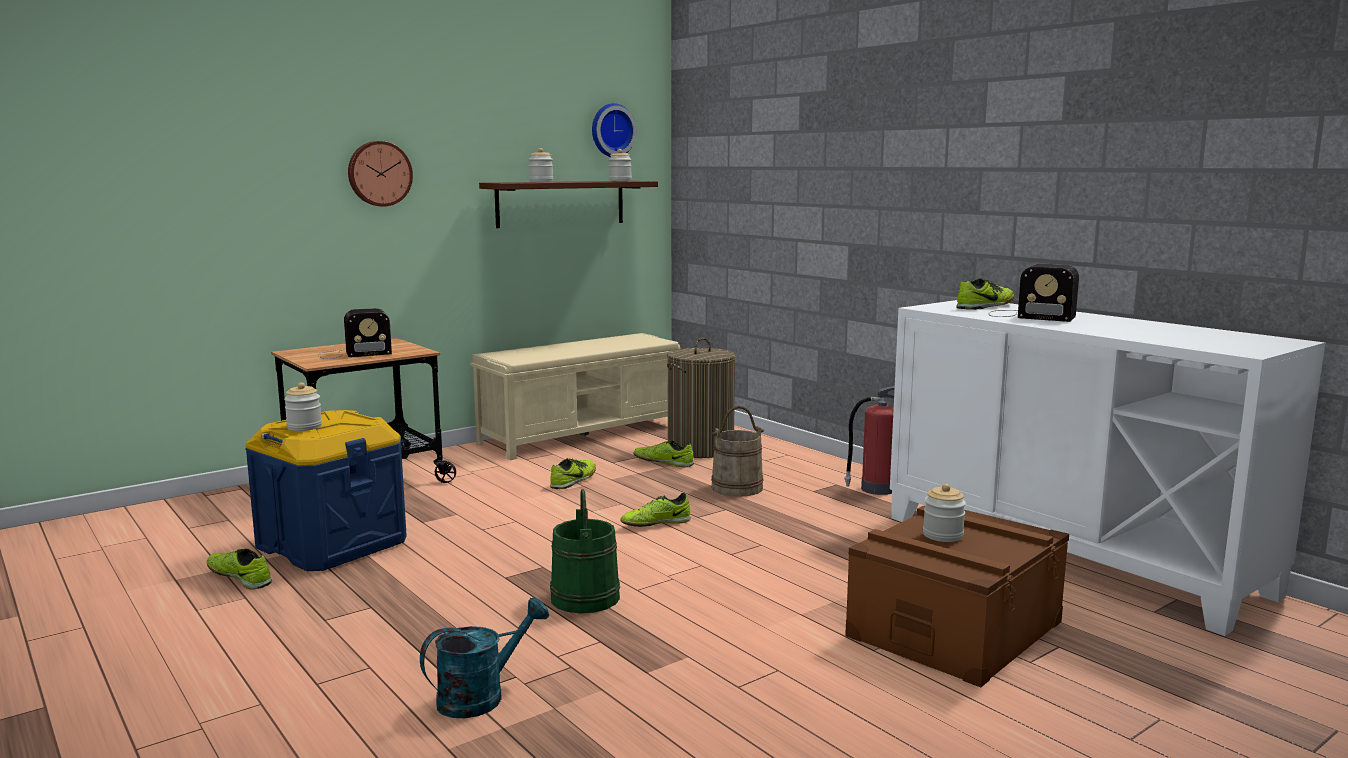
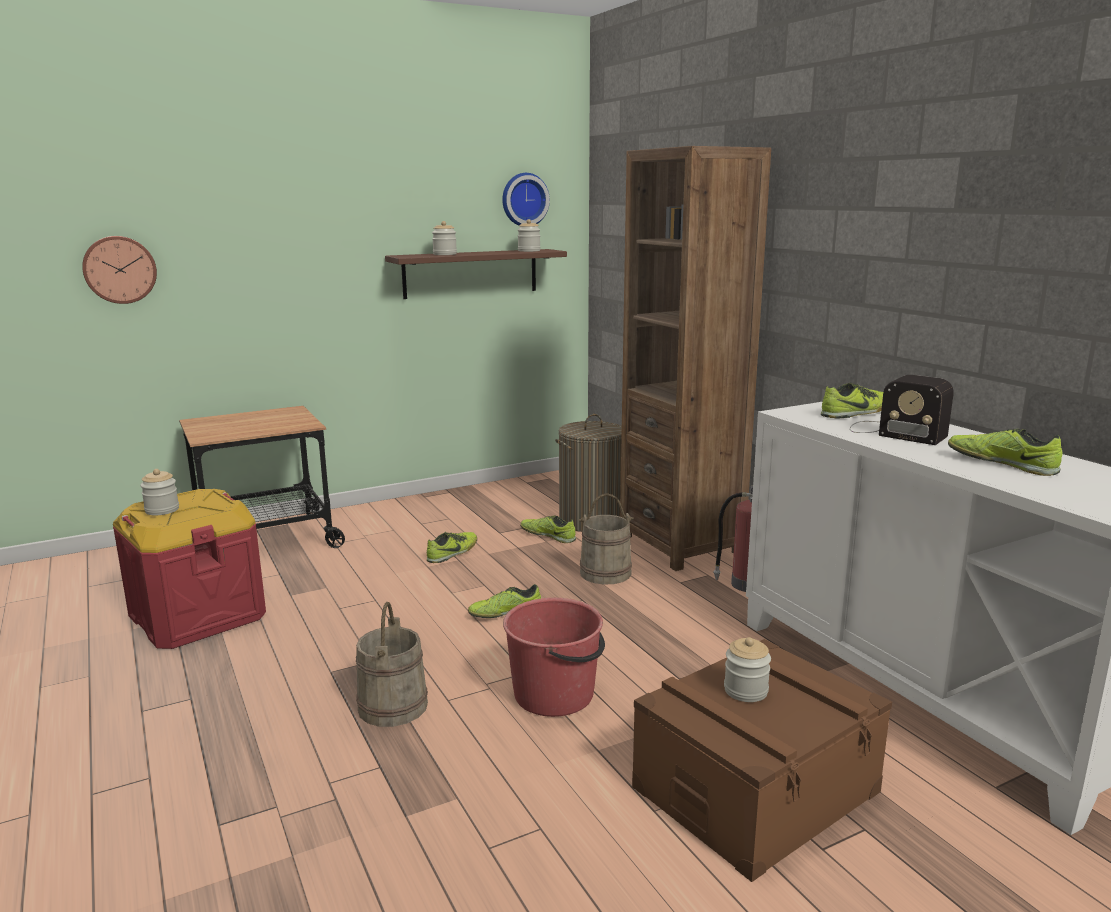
camera: 10 degrees right, 5 degrees up
shoe [207,549,272,589] -> shoe moved to [948,429,1063,476]
blue storage box [245,410,407,571] -> red storage box [113,489,266,649]
radio [318,308,392,359] -> none
wall clock [348,141,413,207] -> wall clock moved to [82,236,157,304]
turquoise watering can [420,597,549,718] -> none
beige bench [470,333,680,460] -> none
green bucket [550,489,620,613] -> beige bucket [356,602,428,727]
none -> red bucket [503,598,605,717]
none -> brown bookcase [620,146,771,571]

